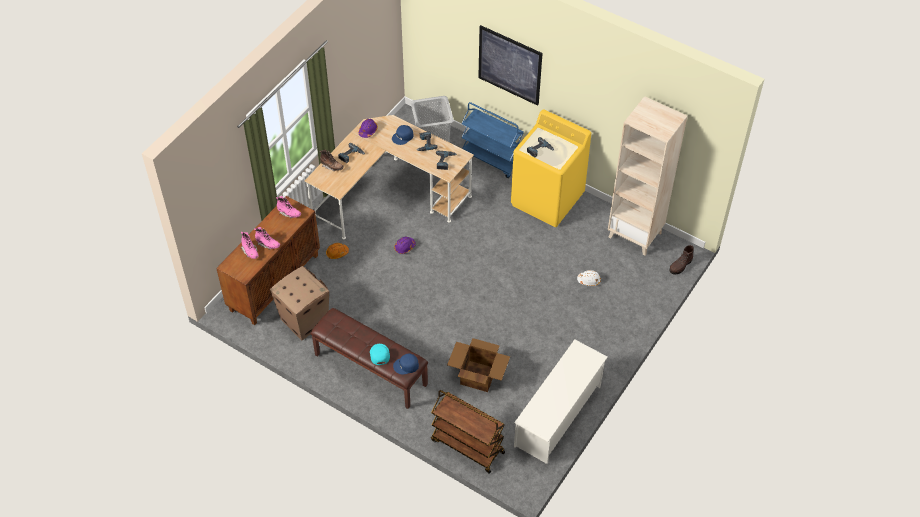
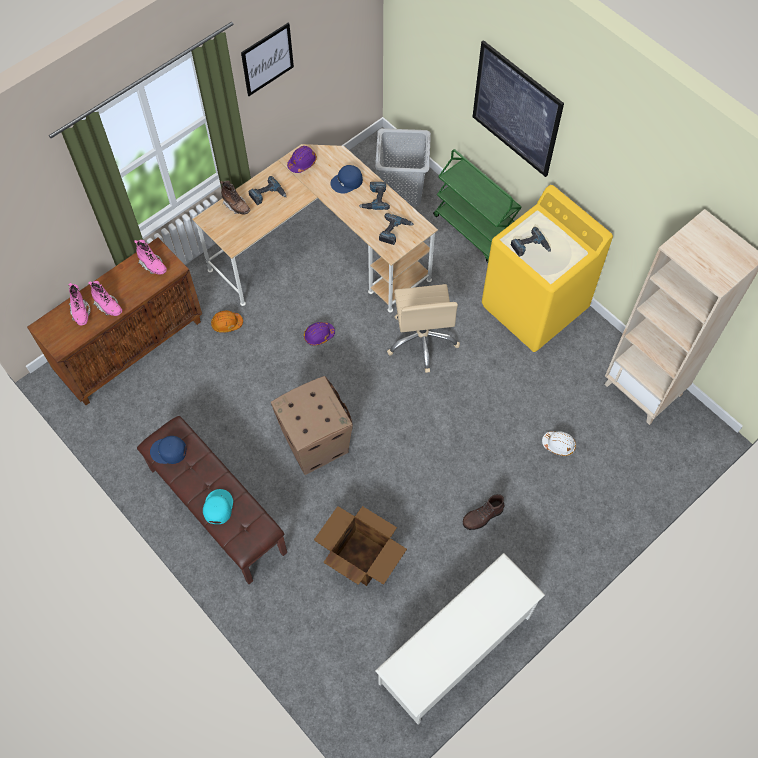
camera: 15 degrees right, 10 degrees up
cardboard box [270,266,329,340] -> cardboard box moved to [271,376,353,475]
blue cap [393,353,419,374] -> blue cap moved to [150,436,186,464]
brown cart [431,390,505,474] -> none
blue cart [461,102,524,178] -> green cart [433,149,522,263]
brown boot [670,245,694,275] -> brown boot moved to [463,494,505,530]
none -> picture [241,23,294,96]
none -> beige office chair [387,284,460,373]

